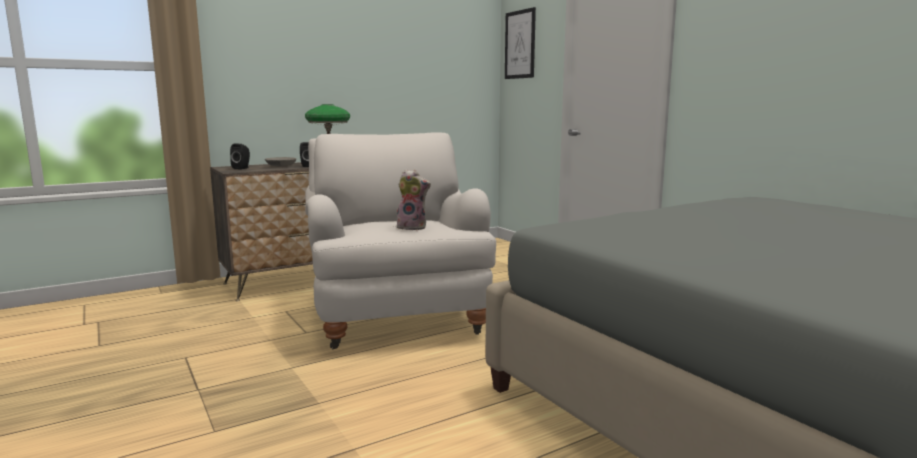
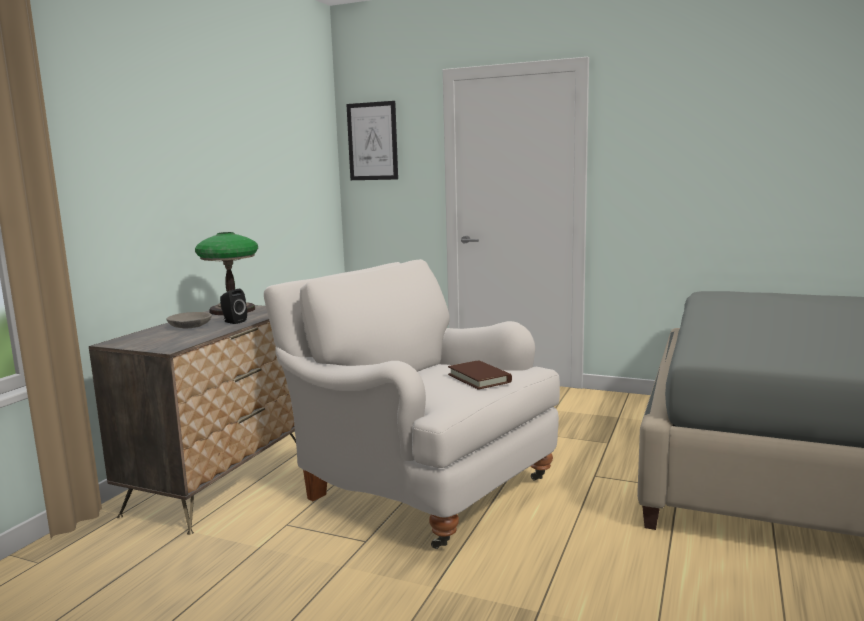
camera: 35 degrees left, 0 degrees up
black speaker [230,144,250,169] -> none
plush toy [397,169,431,230] -> brown book [448,360,512,390]

